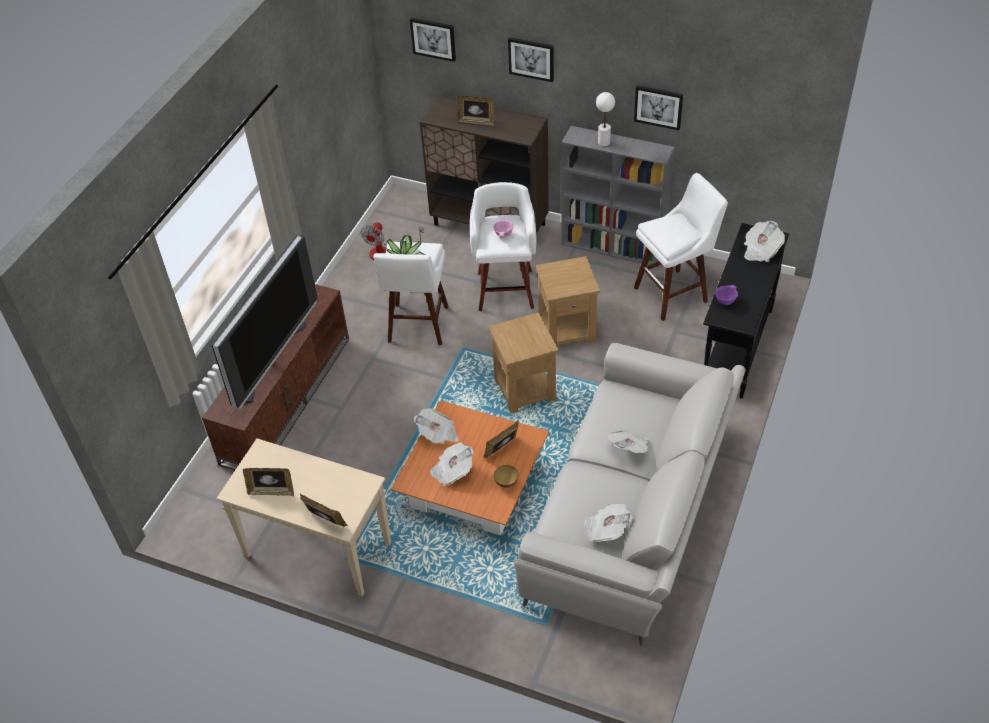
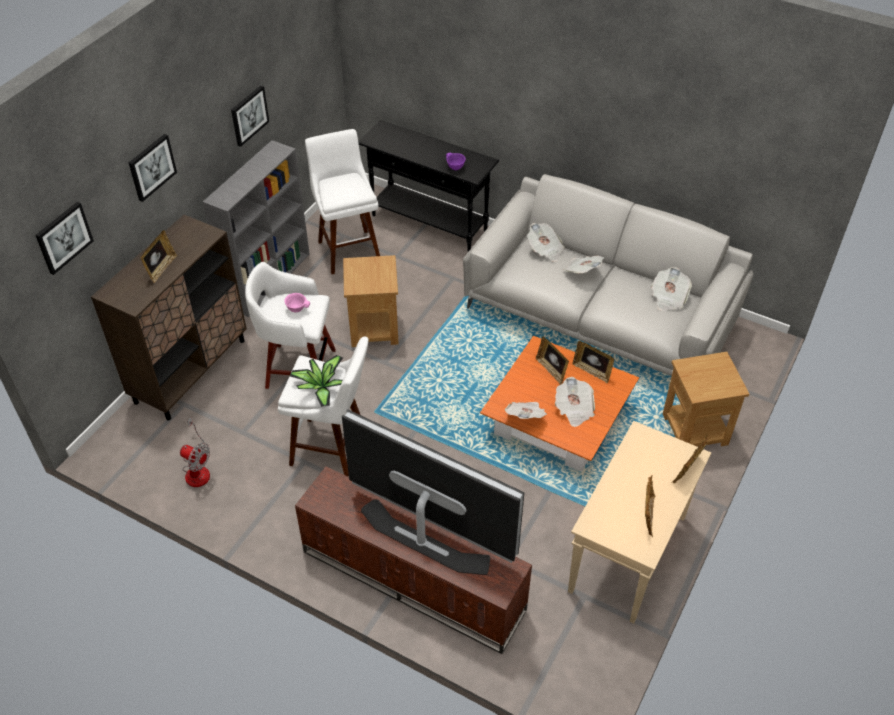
camera: 85 degrees left, 0 degrees up
brown side table [488,312,559,413] -> brown side table moved to [663,352,749,447]
bowl [494,465,518,488] -> picture frame [572,341,614,383]
white table lamp [596,92,615,146] -> none
newspaper [744,221,785,262] -> newspaper moved to [527,223,565,262]

